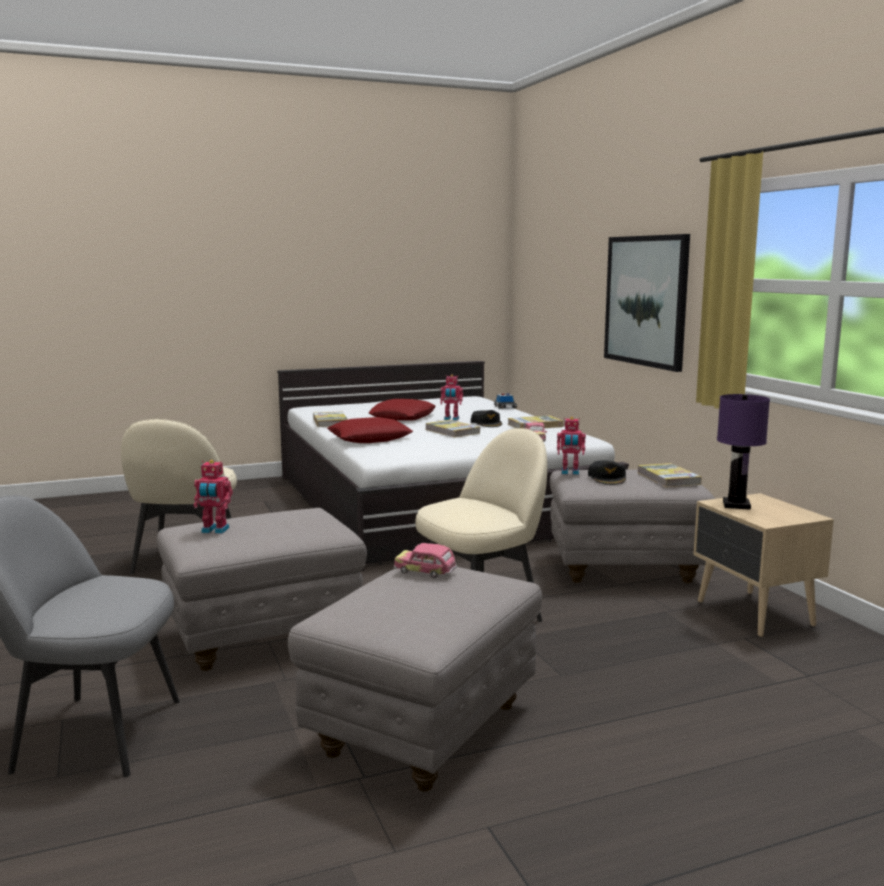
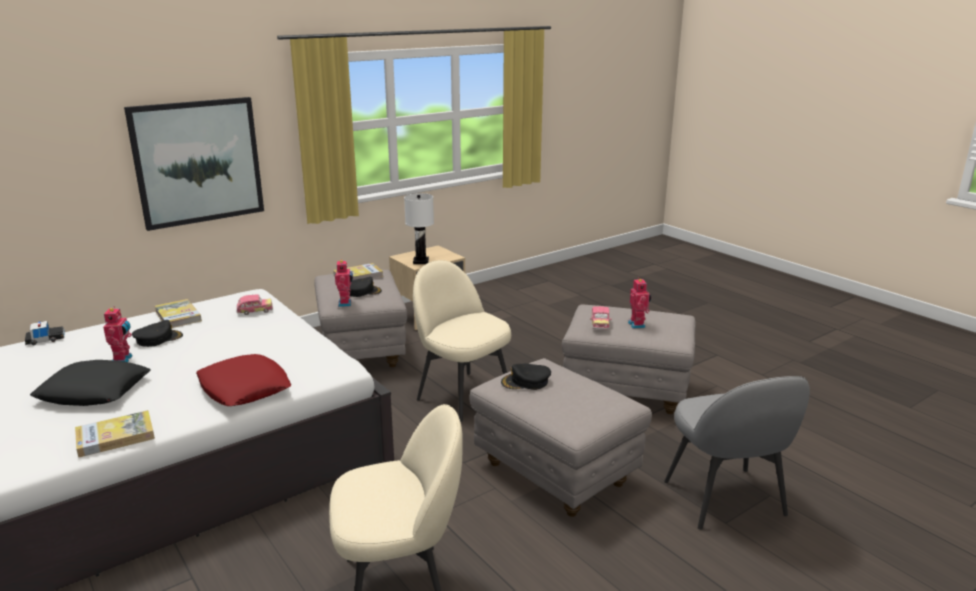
camera: 105 degrees left, 10 degrees up
toy robot [194,460,233,534] -> toy robot moved to [628,279,651,329]
red pillow [369,399,436,421] -> black pillow [30,360,150,406]
book [425,420,480,438] -> none
purple table lamp [717,394,770,510] -> white table lamp [404,193,434,264]
none -> black cap [501,364,551,390]

